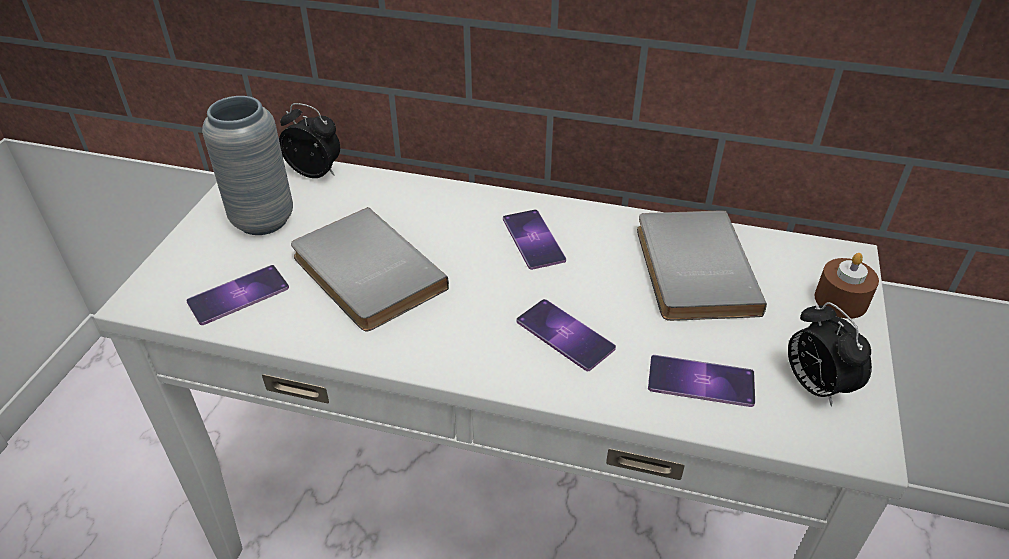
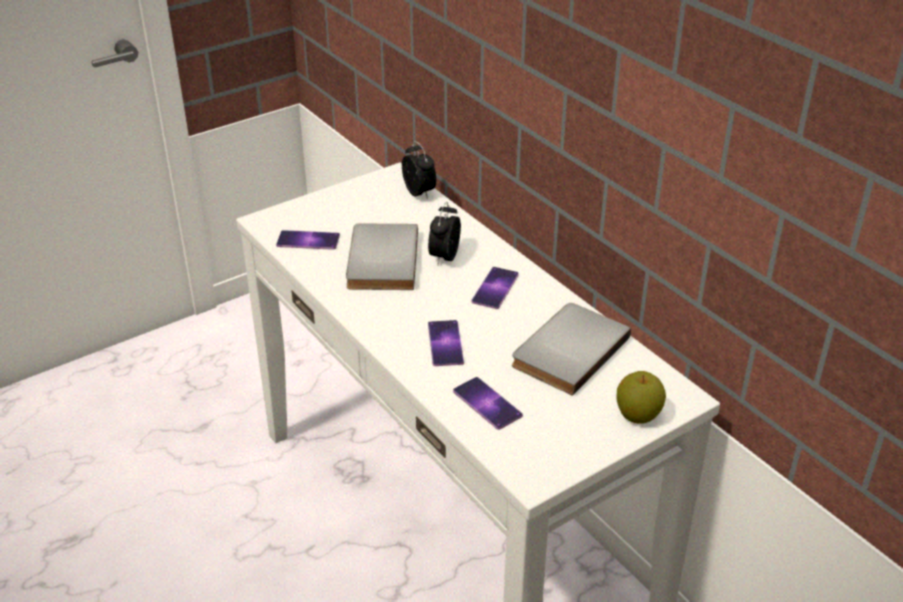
camera: 40 degrees right, 5 degrees down
grey vase [202,96,293,235] -> none
alarm clock [788,302,872,407] -> alarm clock moved to [428,202,461,265]
brown candle [815,253,879,319] -> apple [616,371,666,424]

